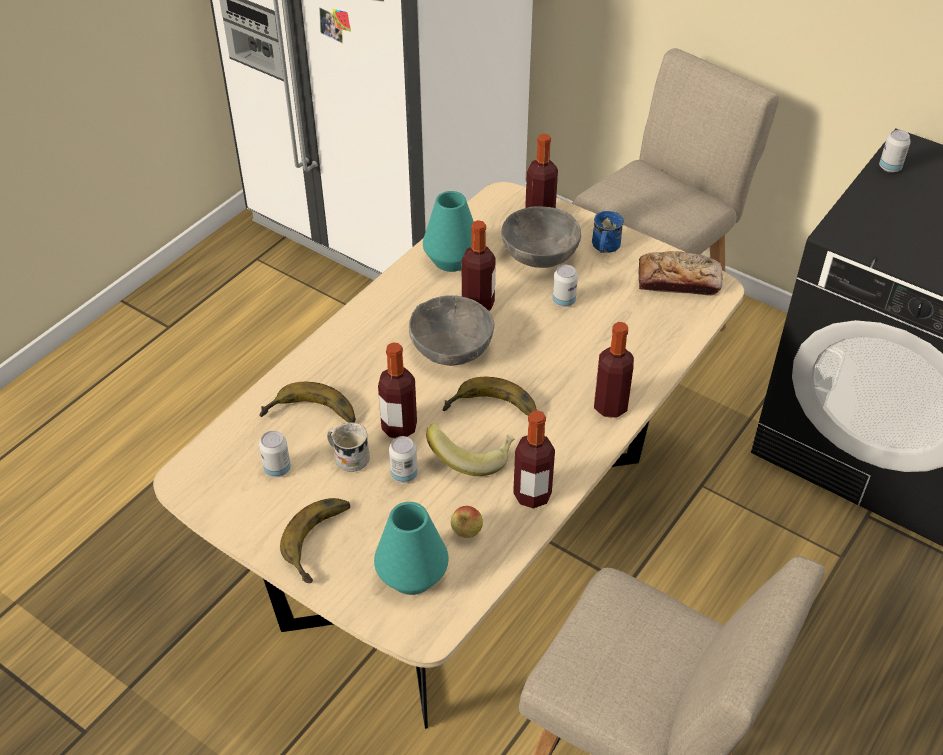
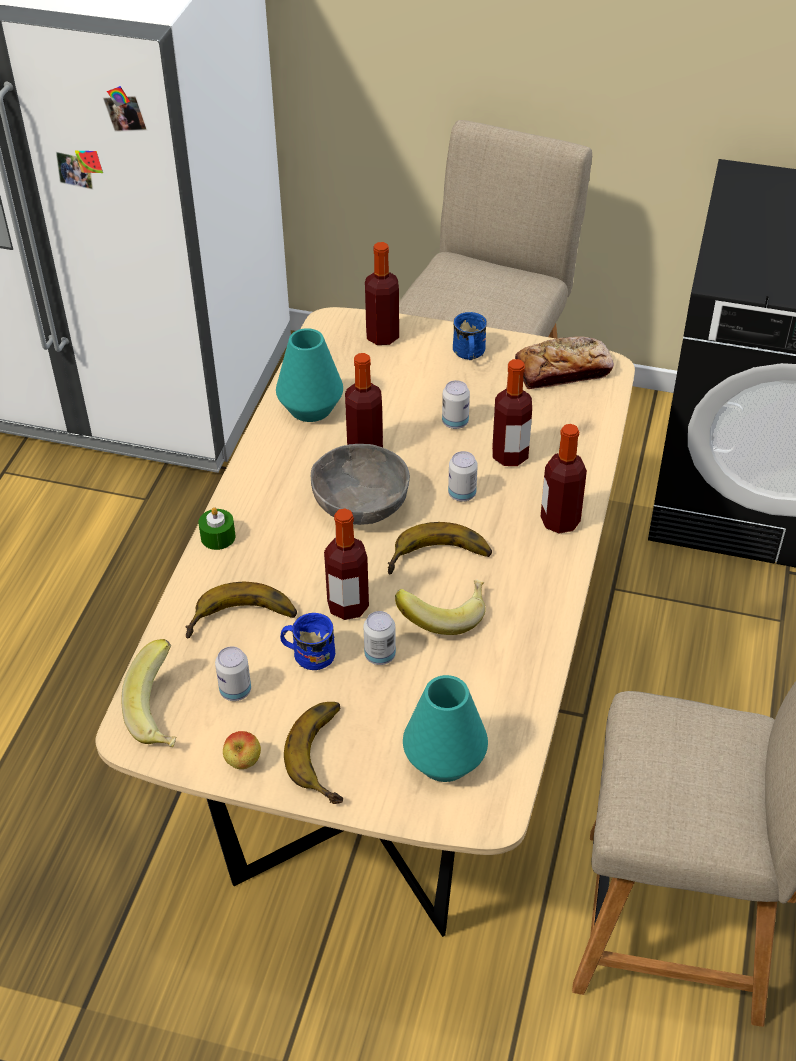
camera: 20 degrees left, 0 degrees up
white mug [327,423,370,472] -> blue mug [280,613,335,670]
apple [451,506,483,538] -> apple moved to [223,731,261,769]
grey bowl [501,207,581,268] -> none
bottle [513,410,555,509] -> bottle moved to [492,359,532,466]
can [879,130,911,173] -> can moved to [448,451,478,502]
none -> banana [122,639,176,747]
none -> green candle [198,507,235,550]

